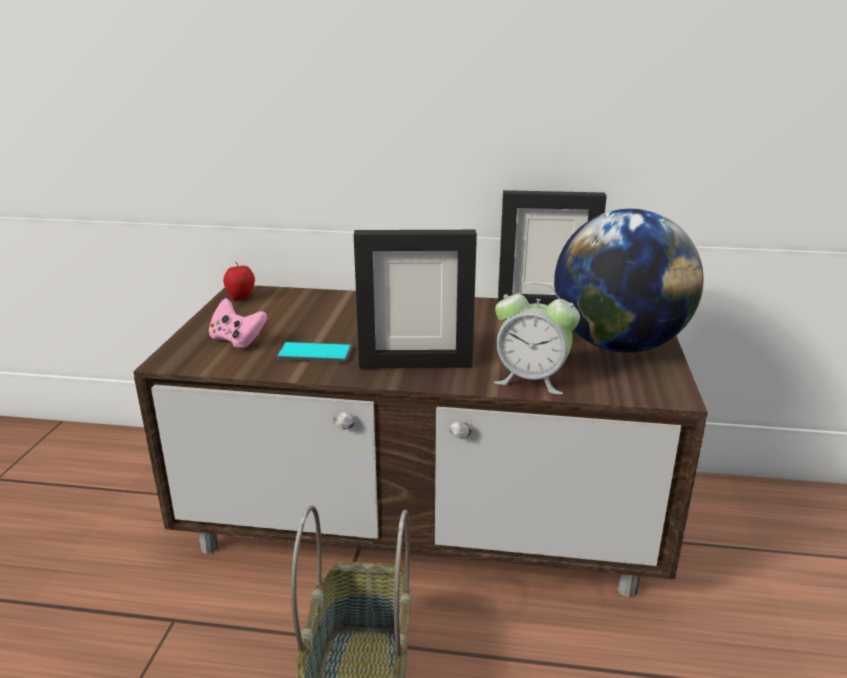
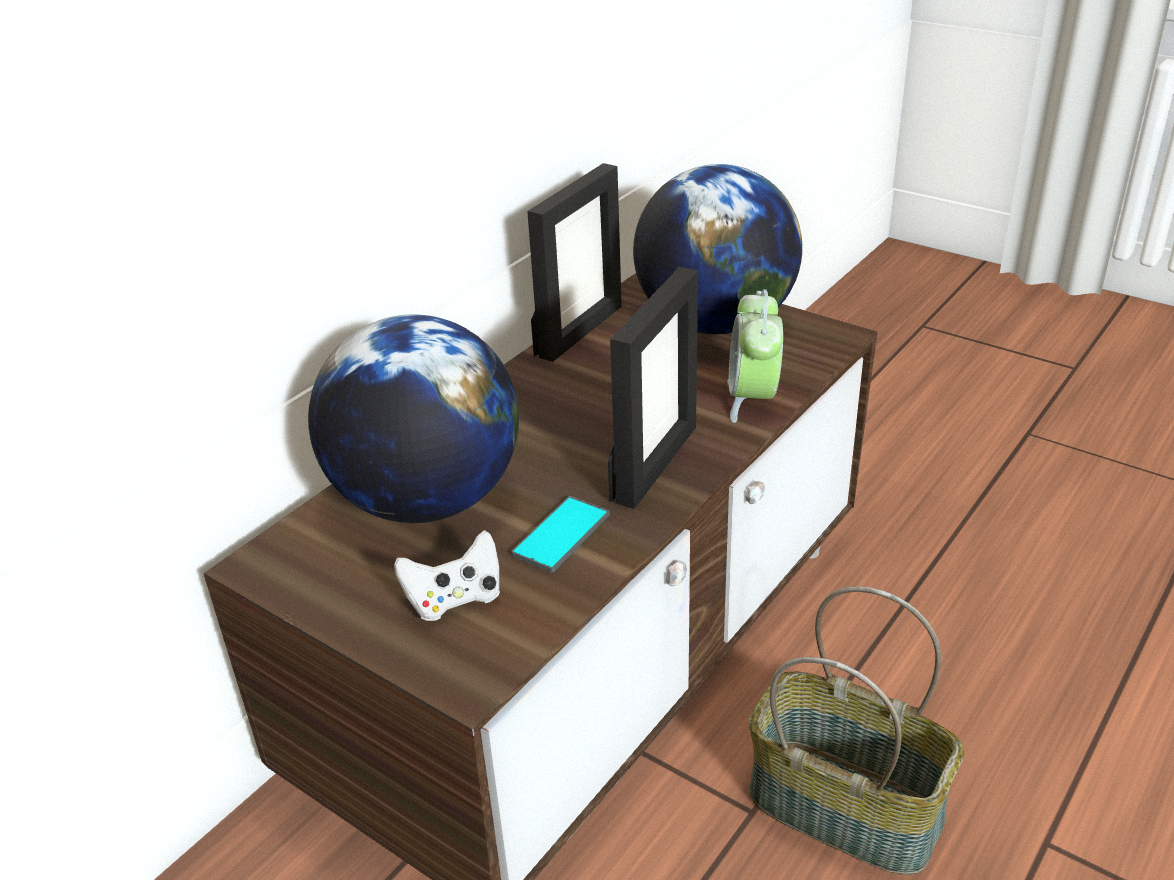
camera: 60 degrees left, 10 degrees up
pink game controller [209,298,268,348] -> white game controller [394,530,500,621]
apple [223,262,255,301] -> none
alarm clock [494,283,580,395] -> alarm clock turned 135 degrees clockwise [728,289,783,423]
none -> globe [308,314,519,523]

